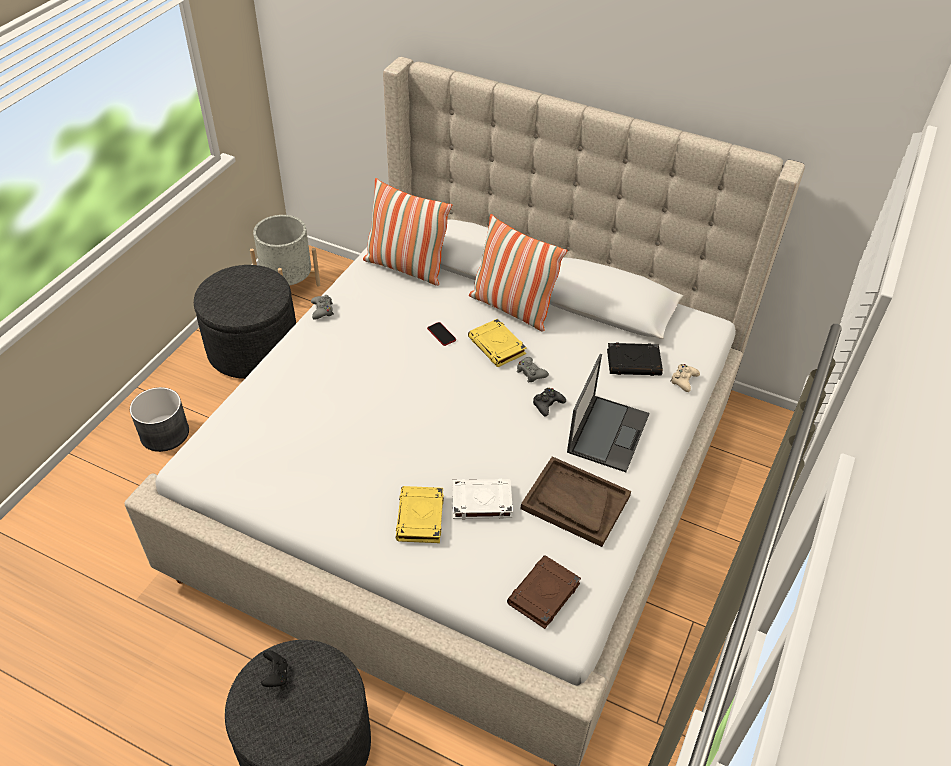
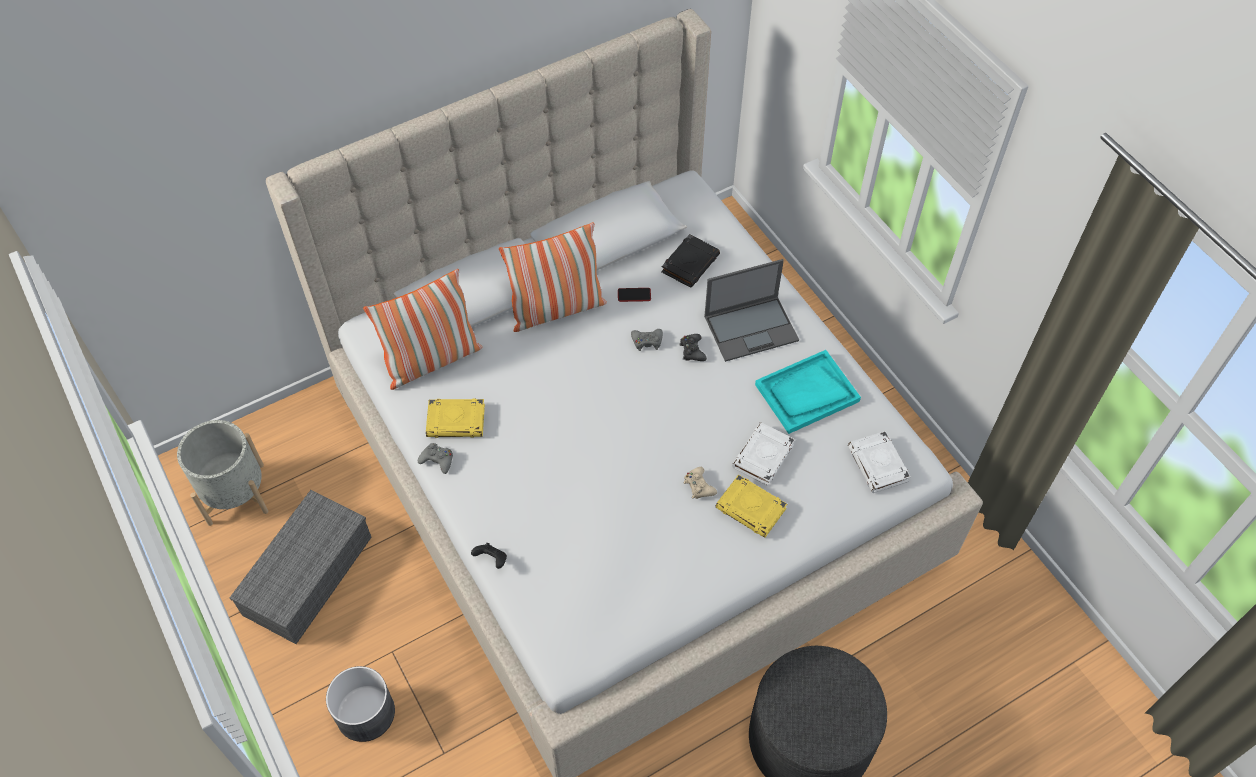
camera: 55 degrees left, 10 degrees up
grey ottoman [194,265,296,379] -> grey storage box [230,490,372,644]
black game controller [261,650,288,687] -> black game controller moved to [471,543,507,569]
phone [427,322,456,346] -> phone moved to [618,288,651,302]
yellow book [468,319,527,367] -> yellow book moved to [426,398,485,438]
brown book [507,555,581,629] -> white book [848,431,910,493]
brown tray [520,456,631,547] -> turquoise tray [755,350,861,434]
laptop [567,354,649,472] -> laptop turned 105 degrees clockwise [704,259,799,362]
beige game controller [670,364,700,392] -> beige game controller moved to [683,467,717,499]

